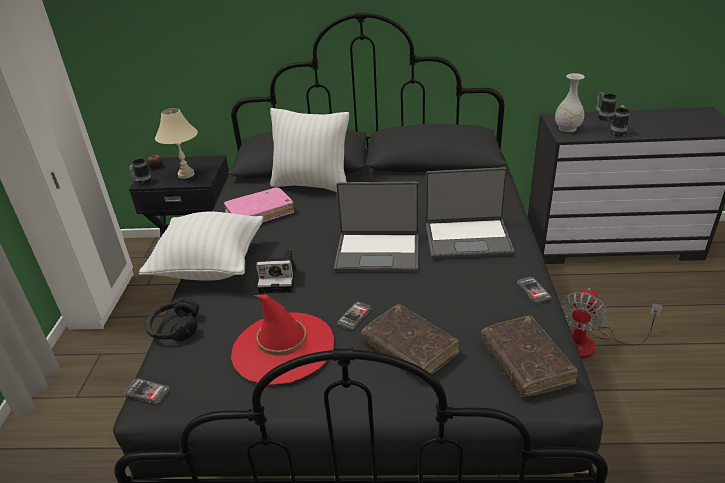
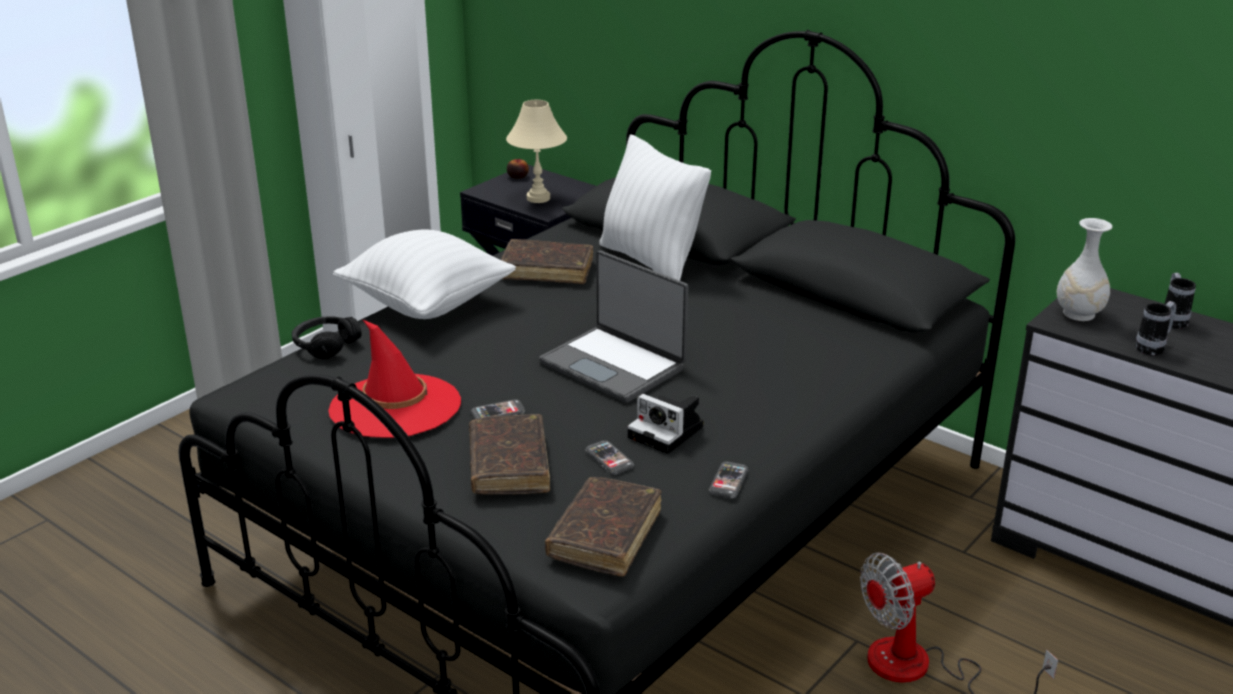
camera: 35 degrees right, 5 degrees down
phone [124,378,170,404] -> phone moved to [585,440,634,475]
mug [129,158,152,185] -> none
pink book [224,187,294,223] -> brown book [501,239,593,284]
camera [256,250,296,293] -> camera moved to [628,394,704,454]
laptop [426,167,514,259] -> none

